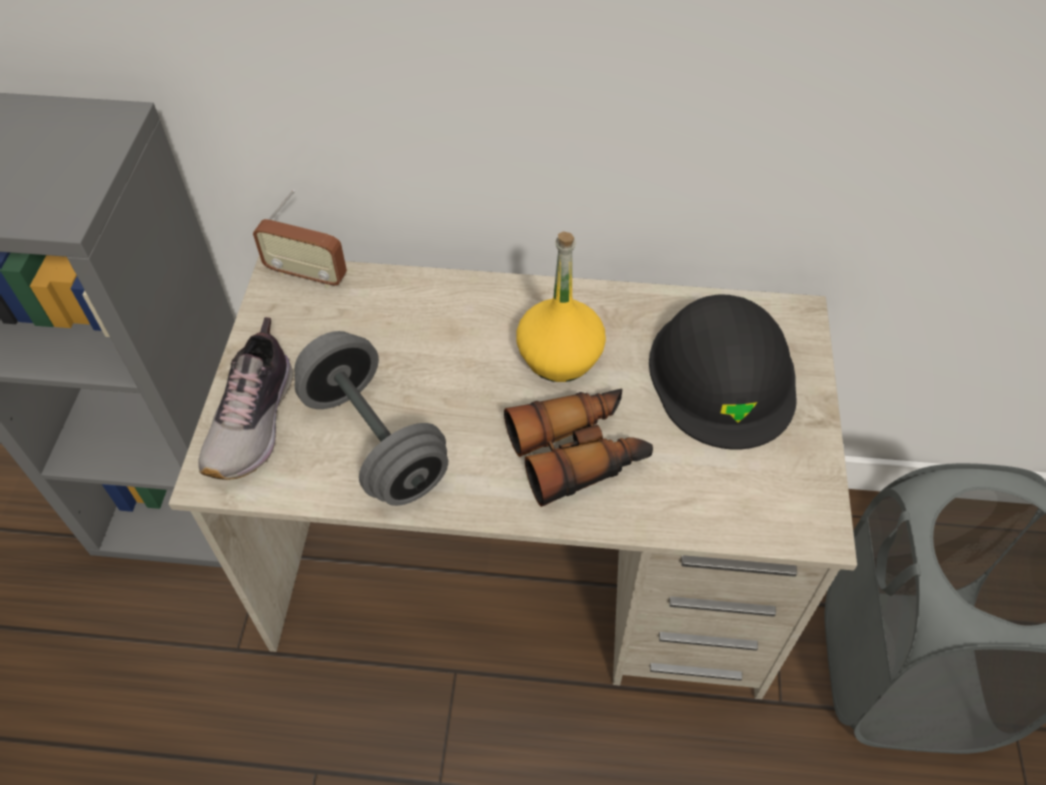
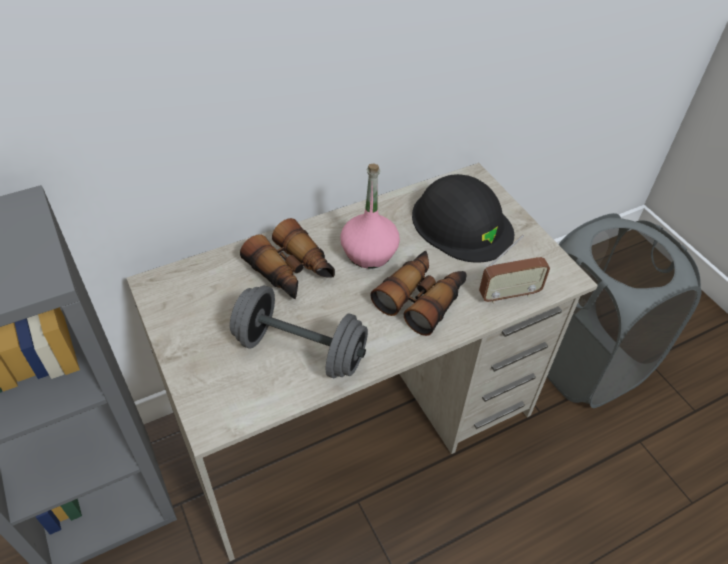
camera: 35 degrees left, 5 degrees down
shoe [198,317,293,480] -> none
radio [253,190,347,289] -> radio moved to [479,235,550,304]
yellow bottle [516,231,606,382] -> pink bottle [340,164,400,269]
none -> binoculars [240,218,335,299]

